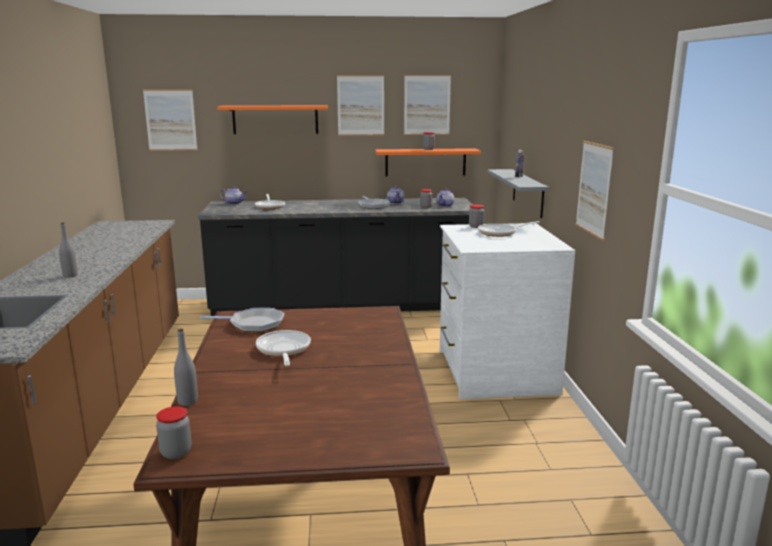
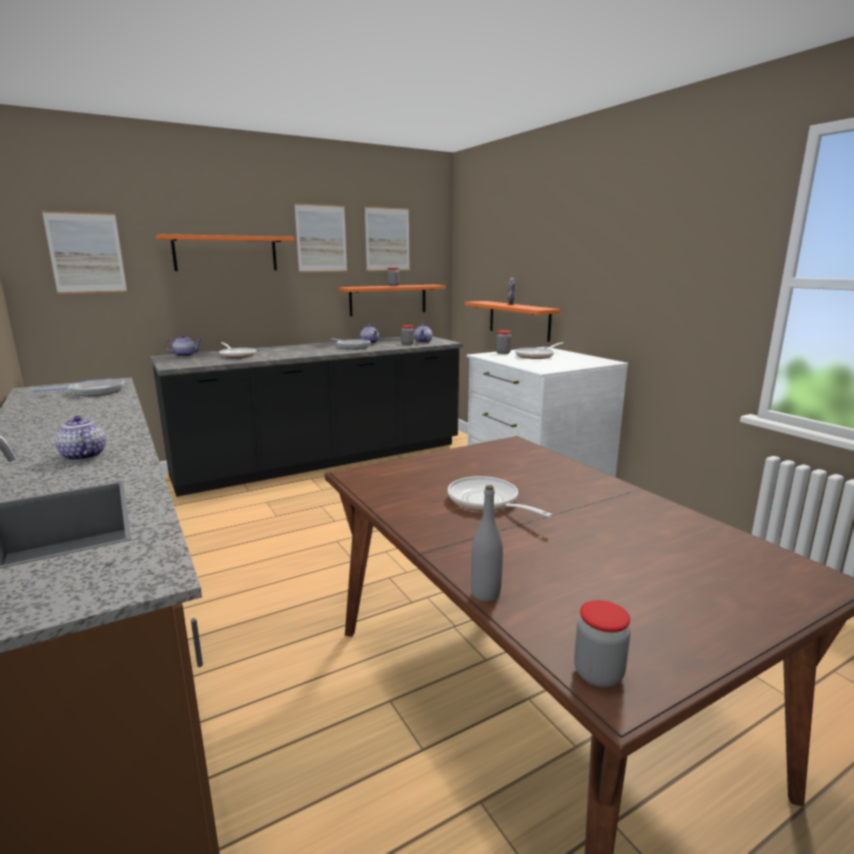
camera: 25 degrees left, 0 degrees up
grey bottle [59,223,78,278] -> teapot [55,416,106,461]
frying pan [200,308,284,332] -> frying pan moved to [32,379,124,397]
grey shelf [487,169,549,218] -> orange shelf [465,301,561,342]
picture [575,141,614,241] -> none

